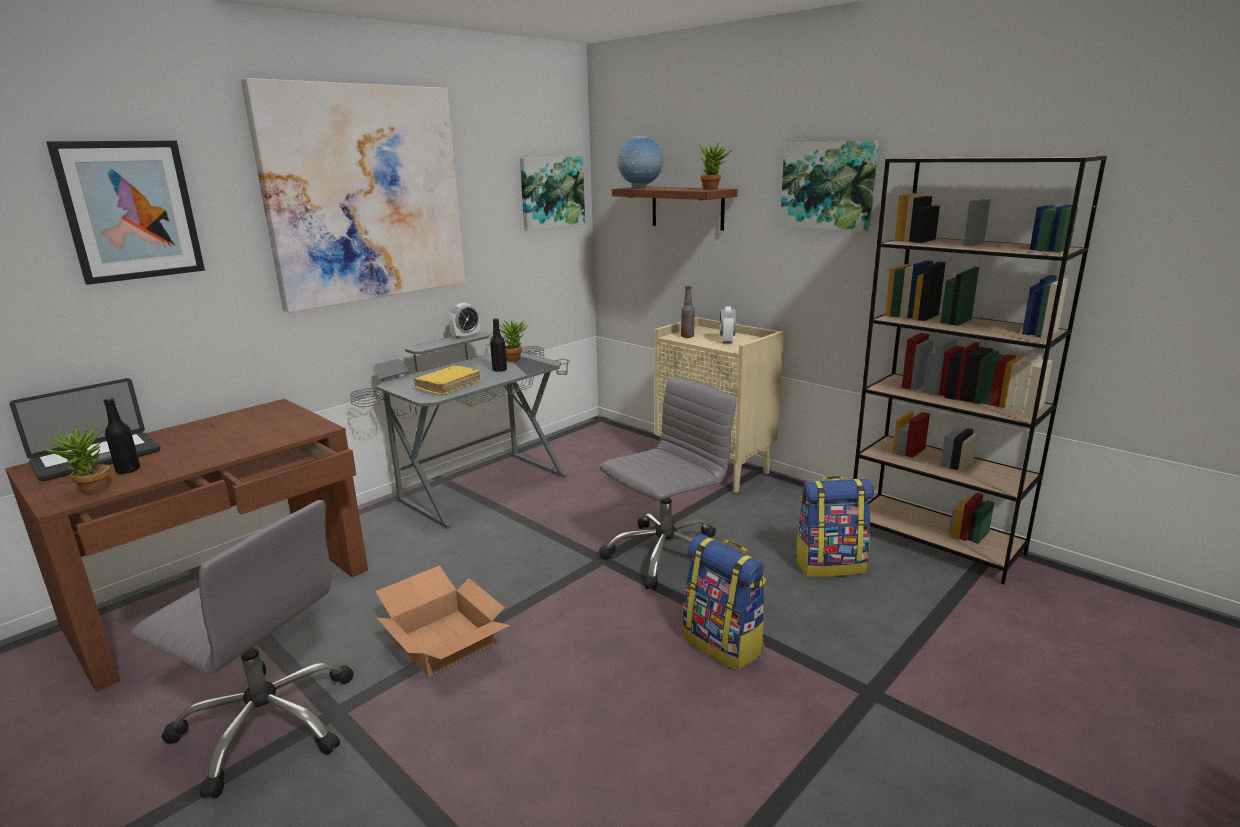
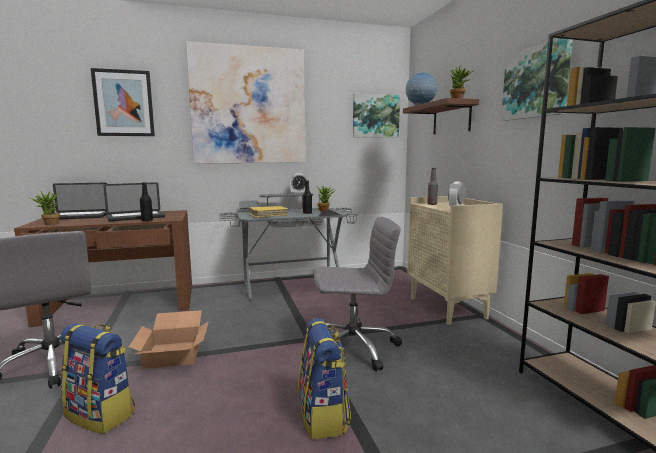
camera: 30 degrees right, 10 degrees down
black bottle [104,397,140,474] -> black bottle moved to [140,182,153,222]
backpack [795,476,874,577] -> backpack moved to [60,323,135,434]
none -> laptop [103,182,165,221]

